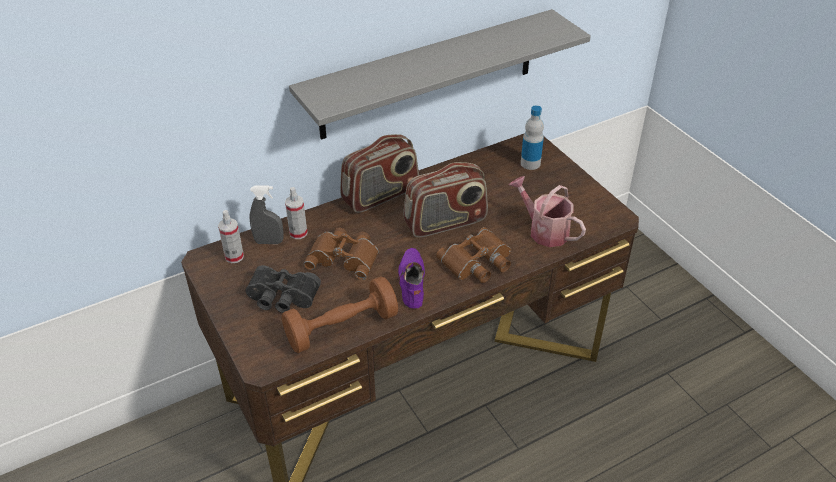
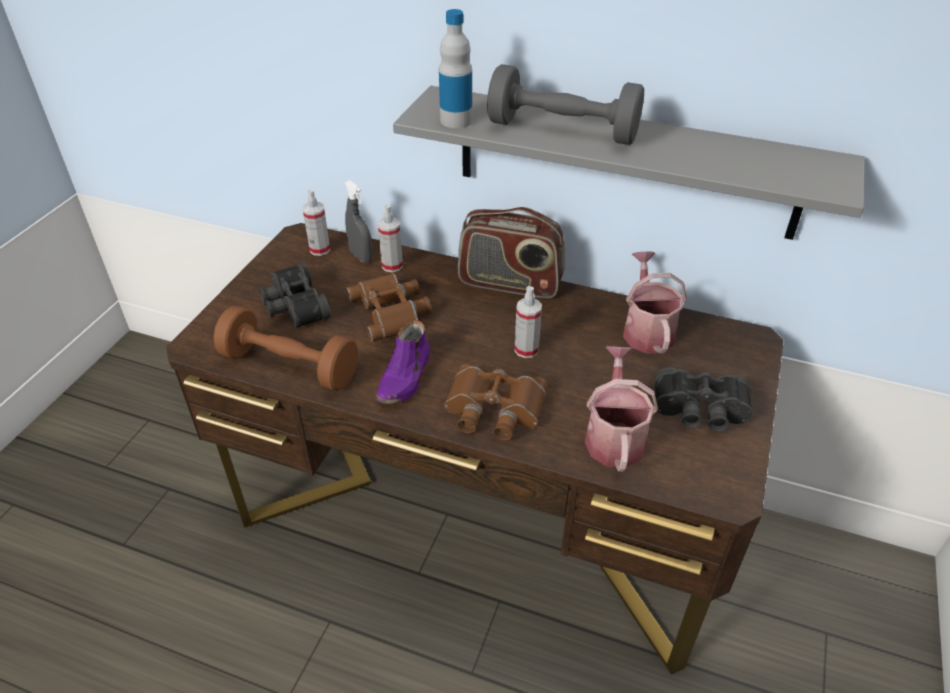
camera: 50 degrees right, 0 degrees up
purple shoe [398,248,425,308] -> purple shoe turned 150 degrees clockwise [375,320,430,404]
radio [403,162,488,238] -> spray bottle [514,286,542,358]
bottle [521,105,544,170] -> bottle moved to [439,9,472,128]
none -> grey dumbbell [487,64,644,145]
none -> watering can [623,252,687,354]
none -> black binoculars [655,367,753,432]

